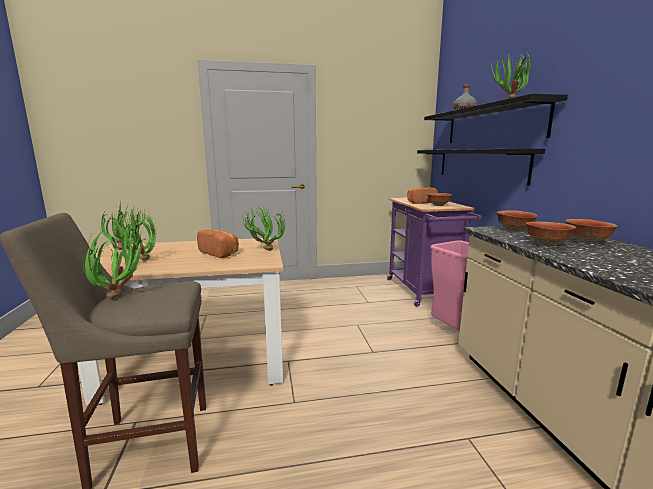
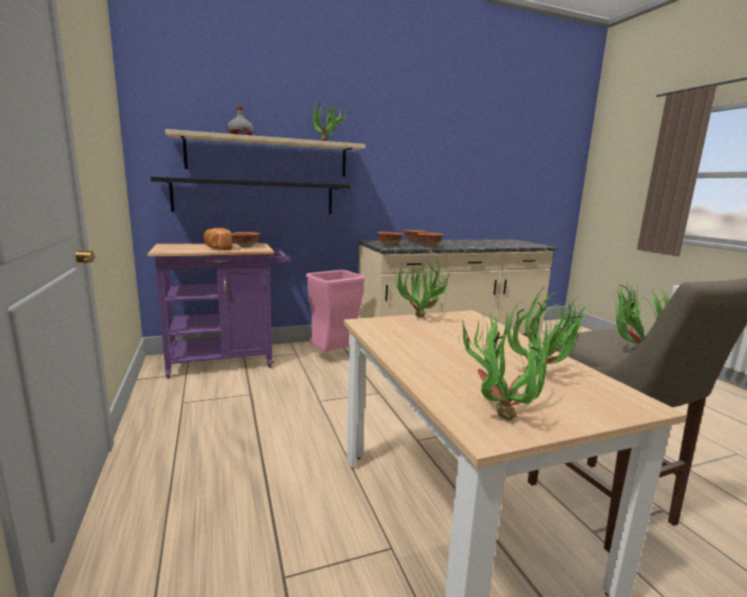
camera: 100 degrees left, 0 degrees up
bread [197,230,239,258] -> none
black shelf [424,94,568,143] -> beige shelf [165,129,365,176]

